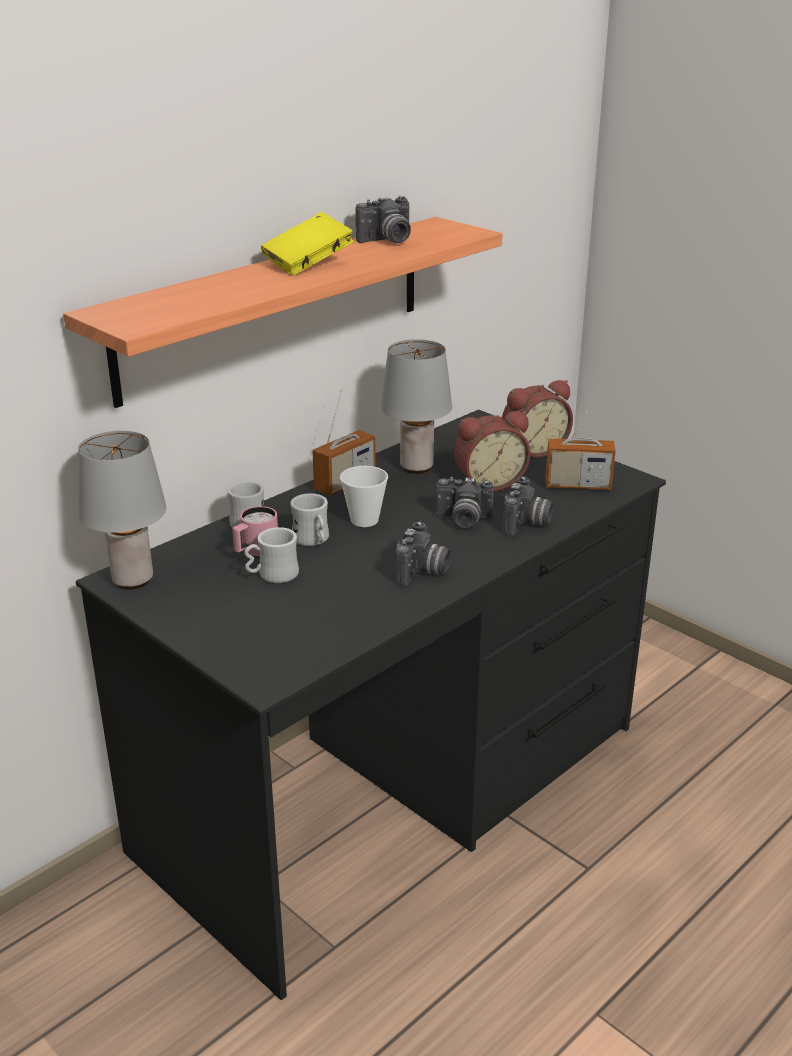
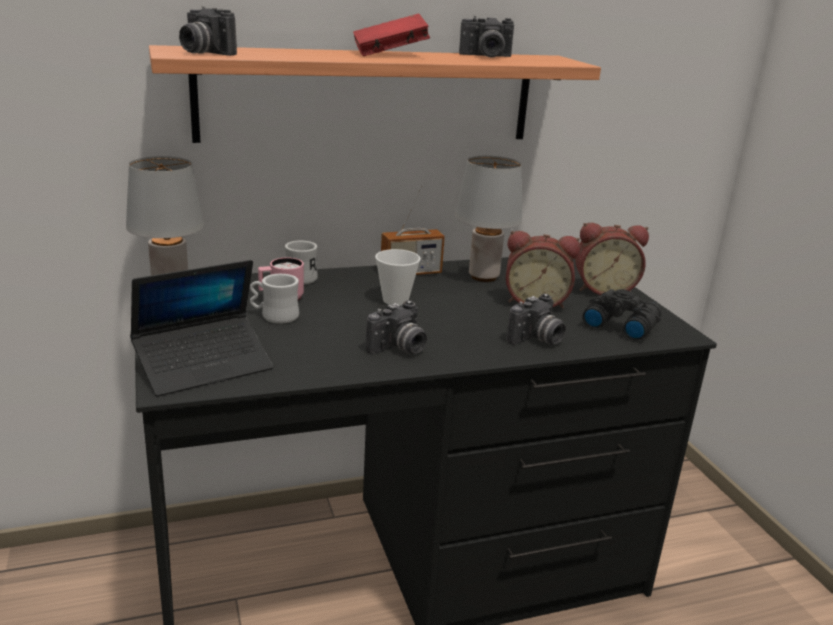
camera: 25 degrees right, 5 degrees down
yellow book [261,212,354,275] -> red book [353,14,430,56]
white mug [290,493,329,546] -> none
camera [436,477,494,528] -> camera moved to [179,6,237,56]
radio [546,392,616,490] -> black binoculars [582,289,662,340]
none -> laptop [130,260,273,397]

